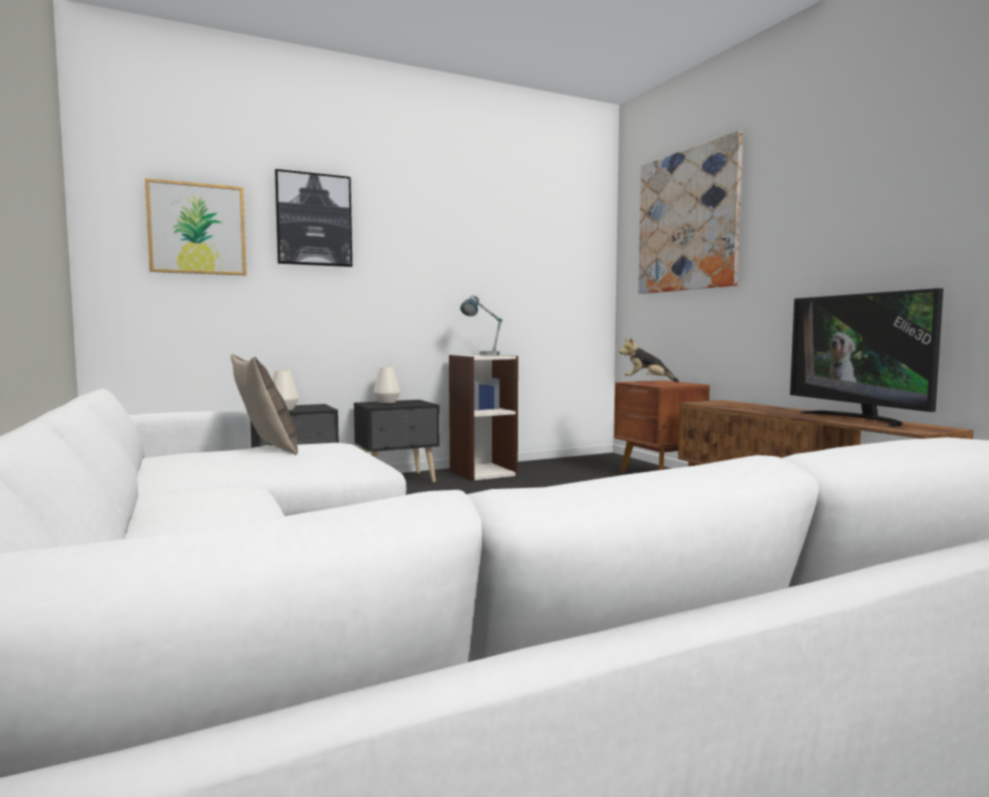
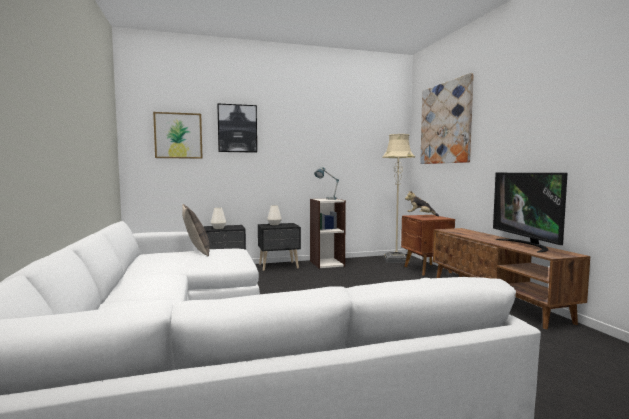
camera: 10 degrees right, 0 degrees up
none -> beige floor lamp [382,134,415,263]

